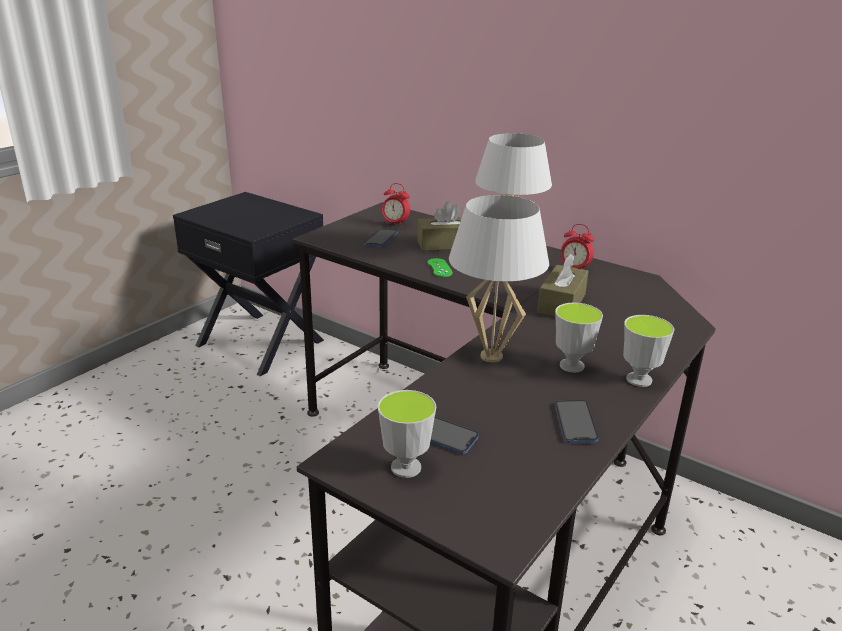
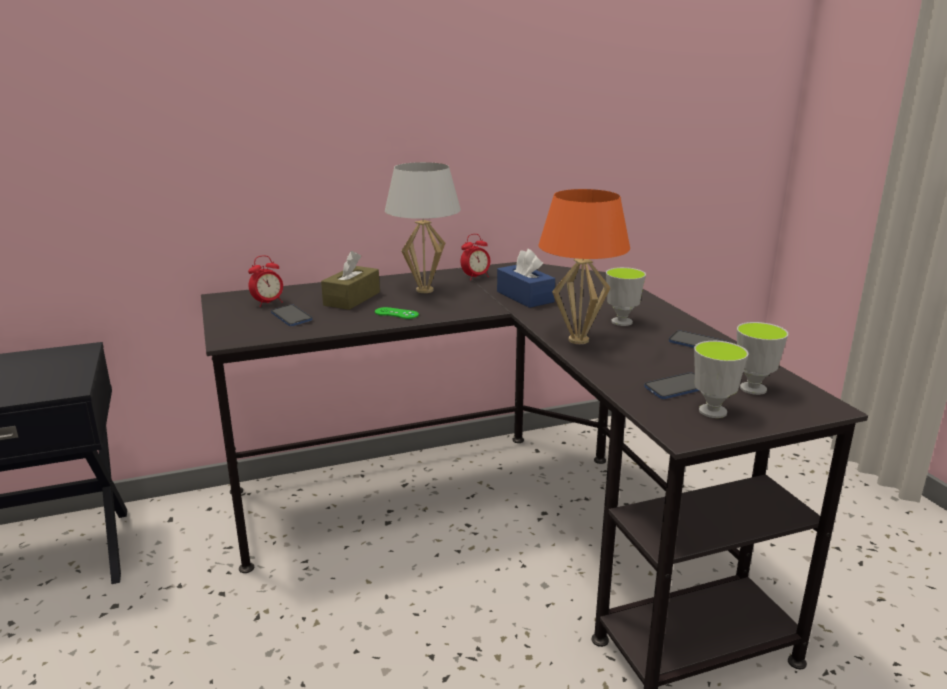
camera: 55 degrees left, 5 degrees down
white table lamp [449,195,549,363] -> orange table lamp [539,189,630,344]
brown tissue box [537,254,589,317] -> blue tissue box [497,249,555,308]
cup [623,315,674,387] -> cup moved to [737,322,789,395]

